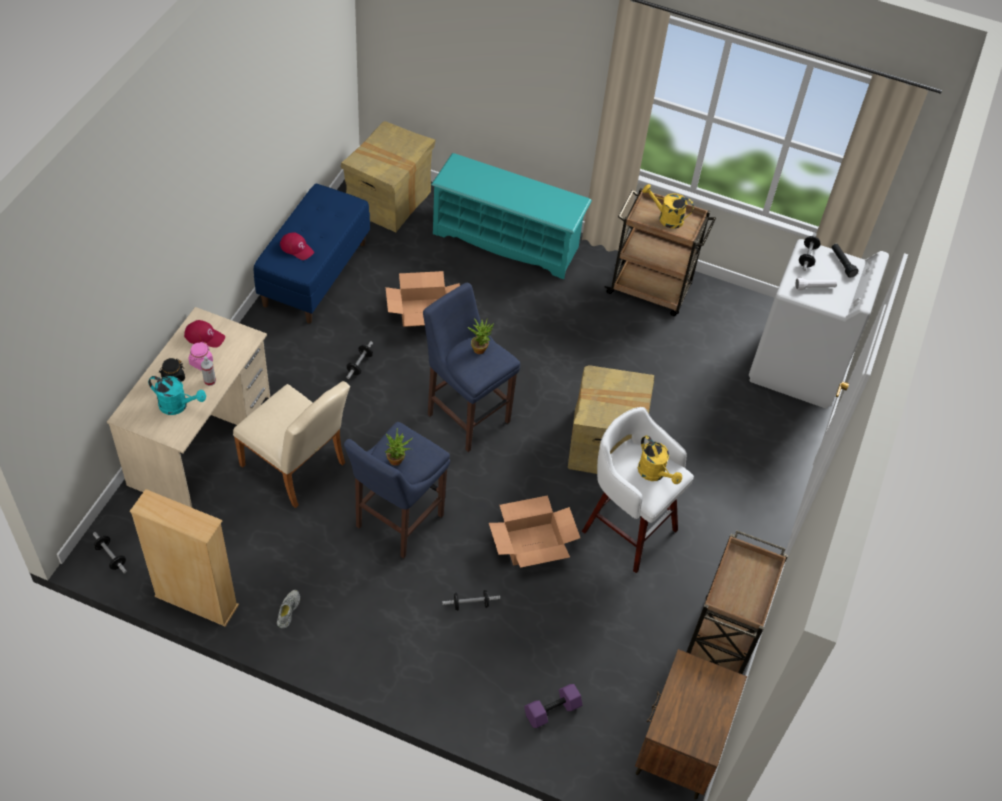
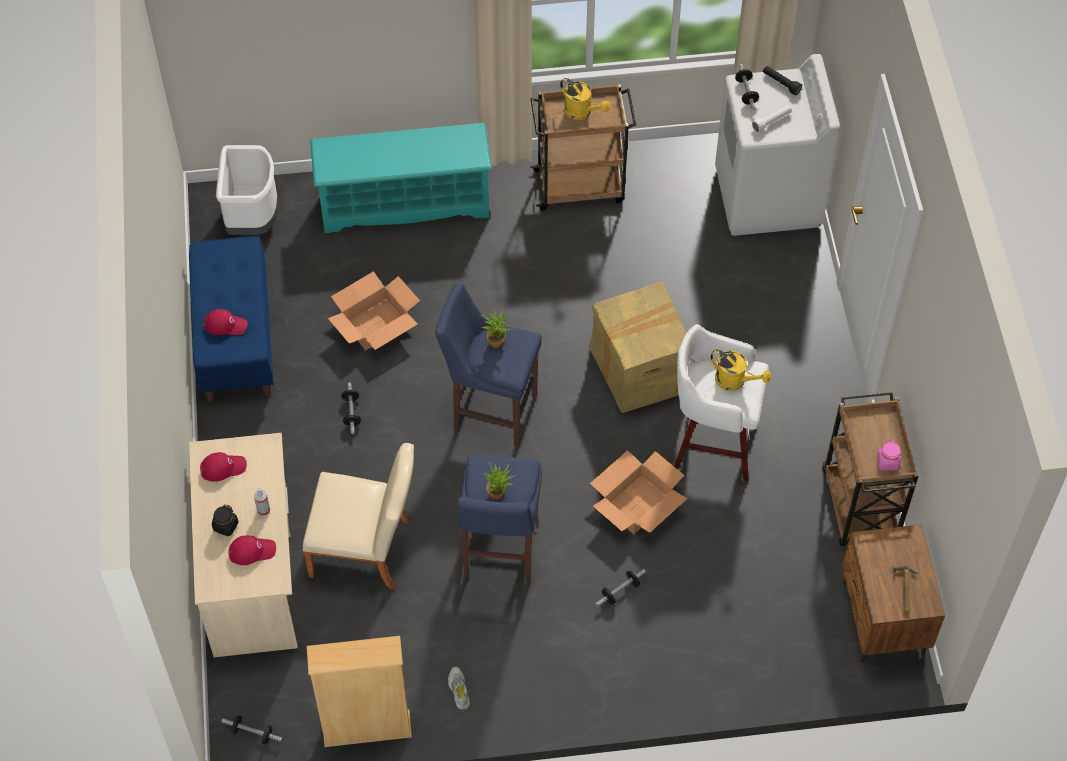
camera: 25 degrees left, 5 degrees up
turquoise watering can [148,376,206,415] -> red cap [229,535,276,565]
pink jar [189,342,213,371] -> pink jar moved to [877,440,901,470]
cardboard box [341,121,436,232] -> white trash can [216,145,278,235]
purple dumbbell [524,684,583,728] -> none
yellow watering can [642,184,694,229] -> yellow watering can turned 135 degrees counterclockwise [560,78,610,120]
none -> hammer [892,565,918,612]

